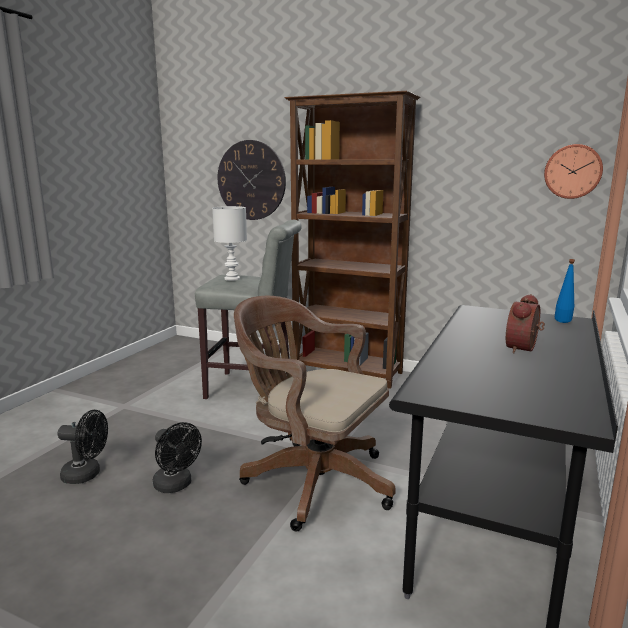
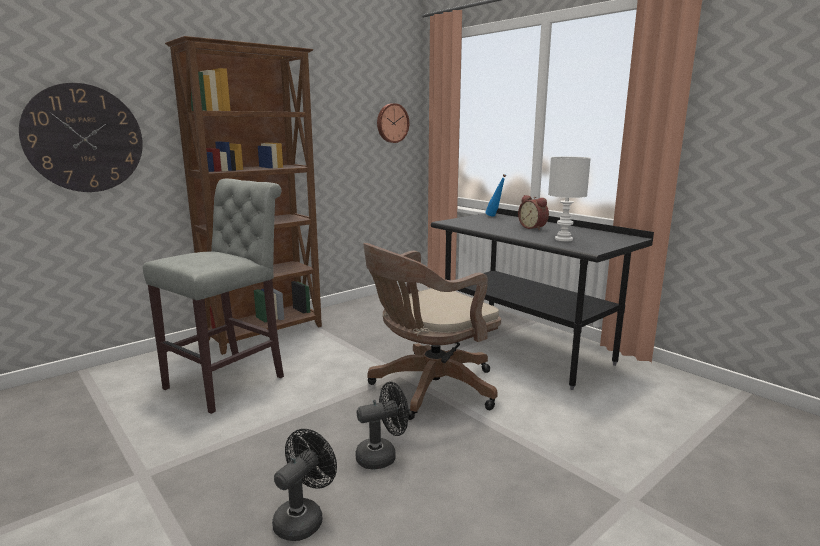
camera: 65 degrees left, 0 degrees up
white table lamp [212,206,247,281] -> white table lamp moved to [548,157,591,241]

